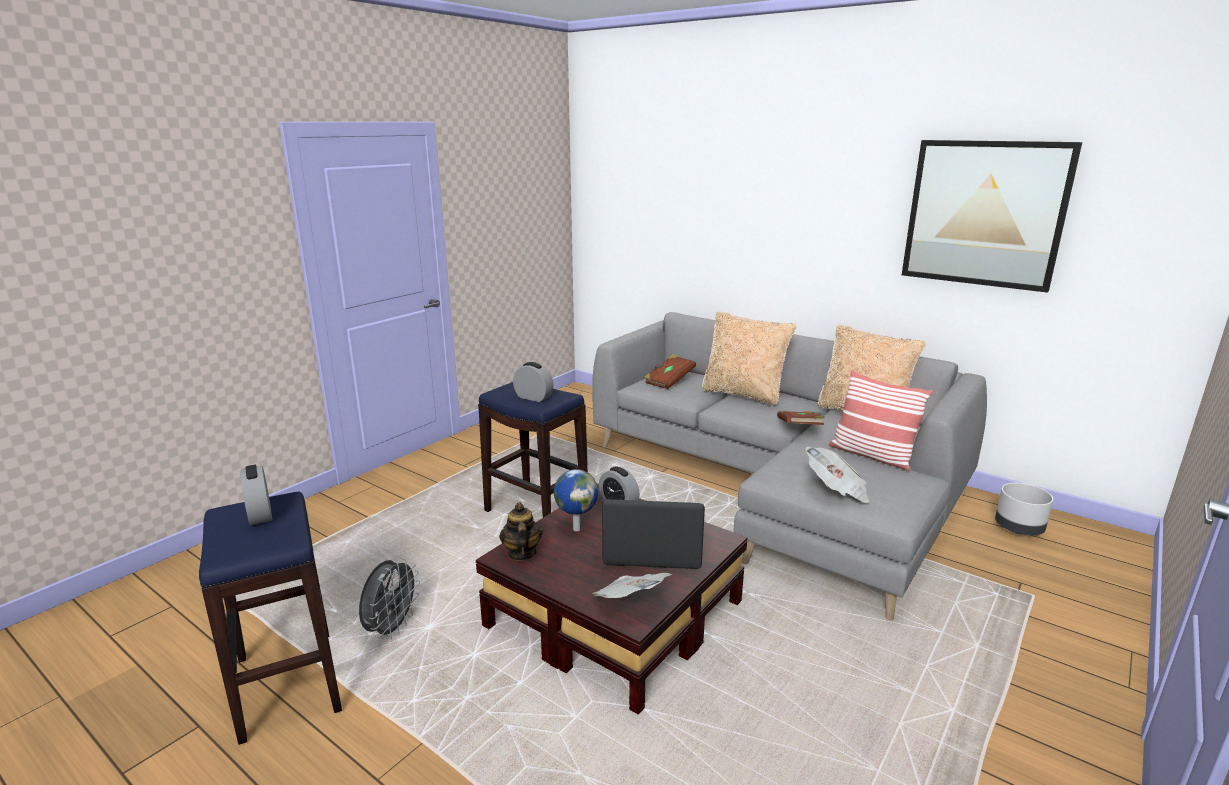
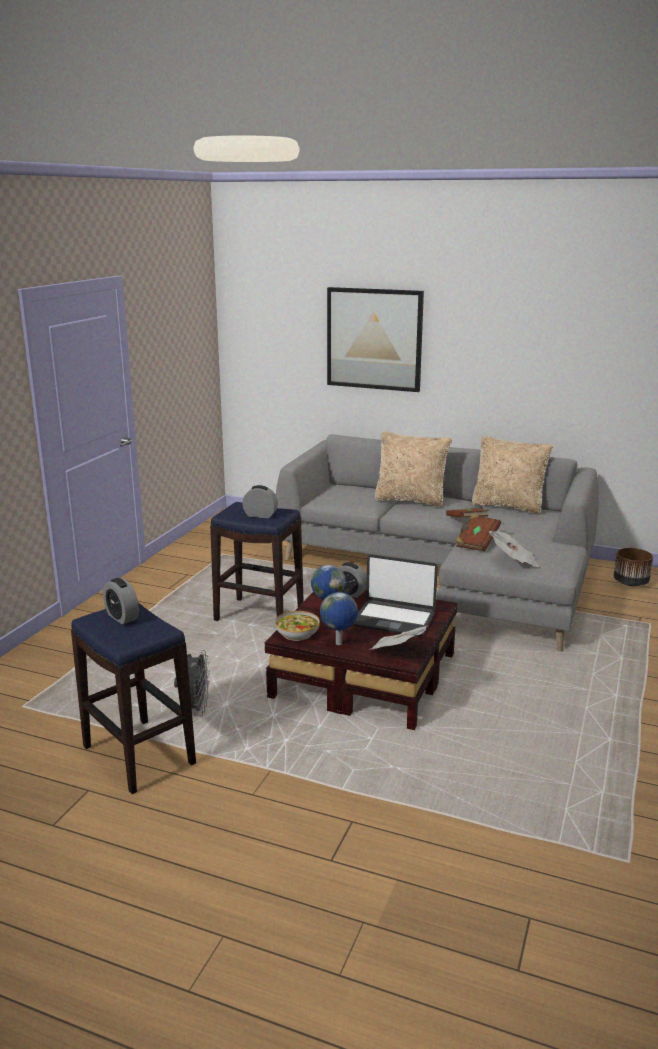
camera: 15 degrees left, 0 degrees up
teapot [499,502,543,561] -> bowl [275,611,320,641]
laptop [602,499,705,569] -> laptop turned 150 degrees counterclockwise [353,554,438,637]
brown book [644,355,696,389] -> brown book moved to [456,514,501,551]
pillow [829,370,933,471] -> none
picture [902,140,1082,293] -> picture moved to [327,287,424,392]
grey planter [995,482,1054,535] -> brown planter [614,548,653,586]
none -> globe [320,592,358,645]

